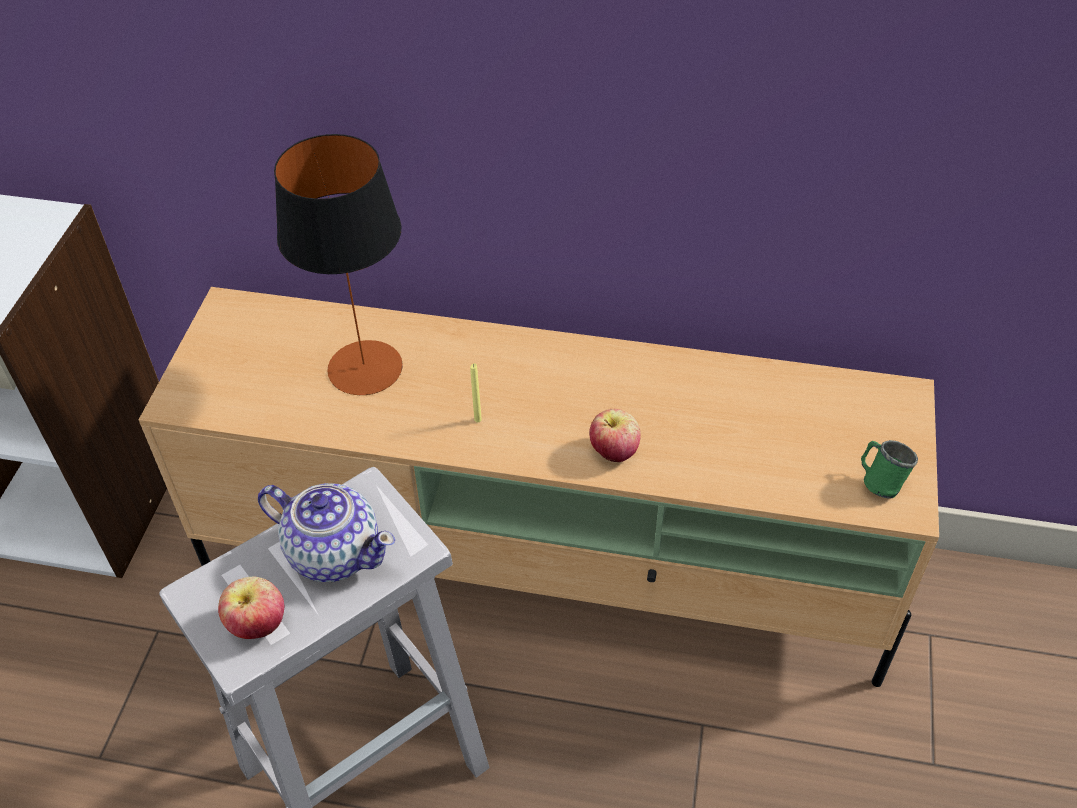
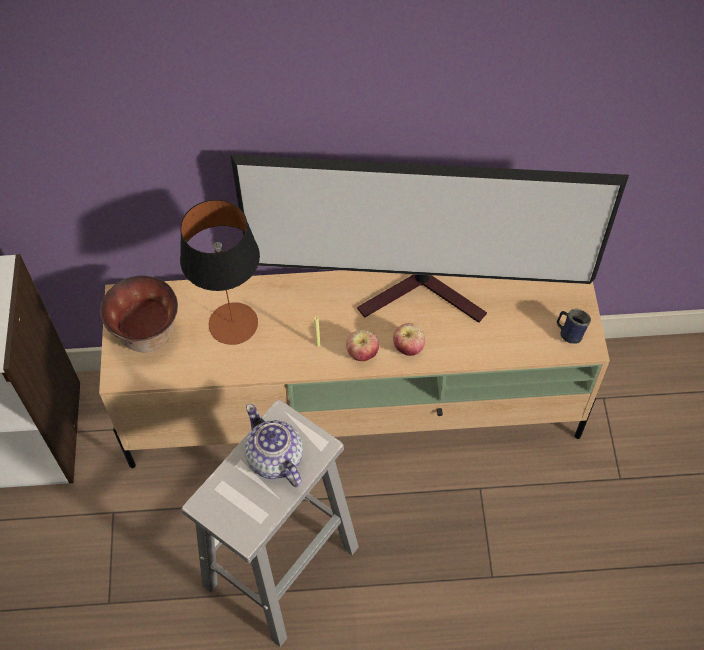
camera: 15 degrees left, 10 degrees up
apple [218,576,284,639] -> apple moved to [346,330,379,361]
teapot [258,483,395,582] -> teapot turned 135 degrees counterclockwise [245,404,303,487]
green mug [861,440,918,499] -> blue mug [557,309,591,344]
none -> bowl [100,276,178,352]
none -> television [230,154,629,323]

